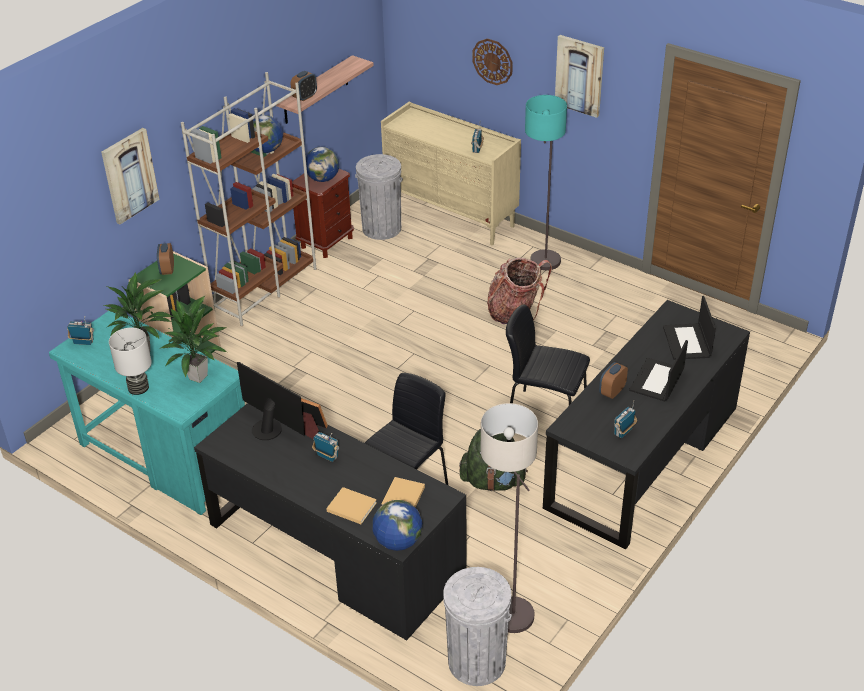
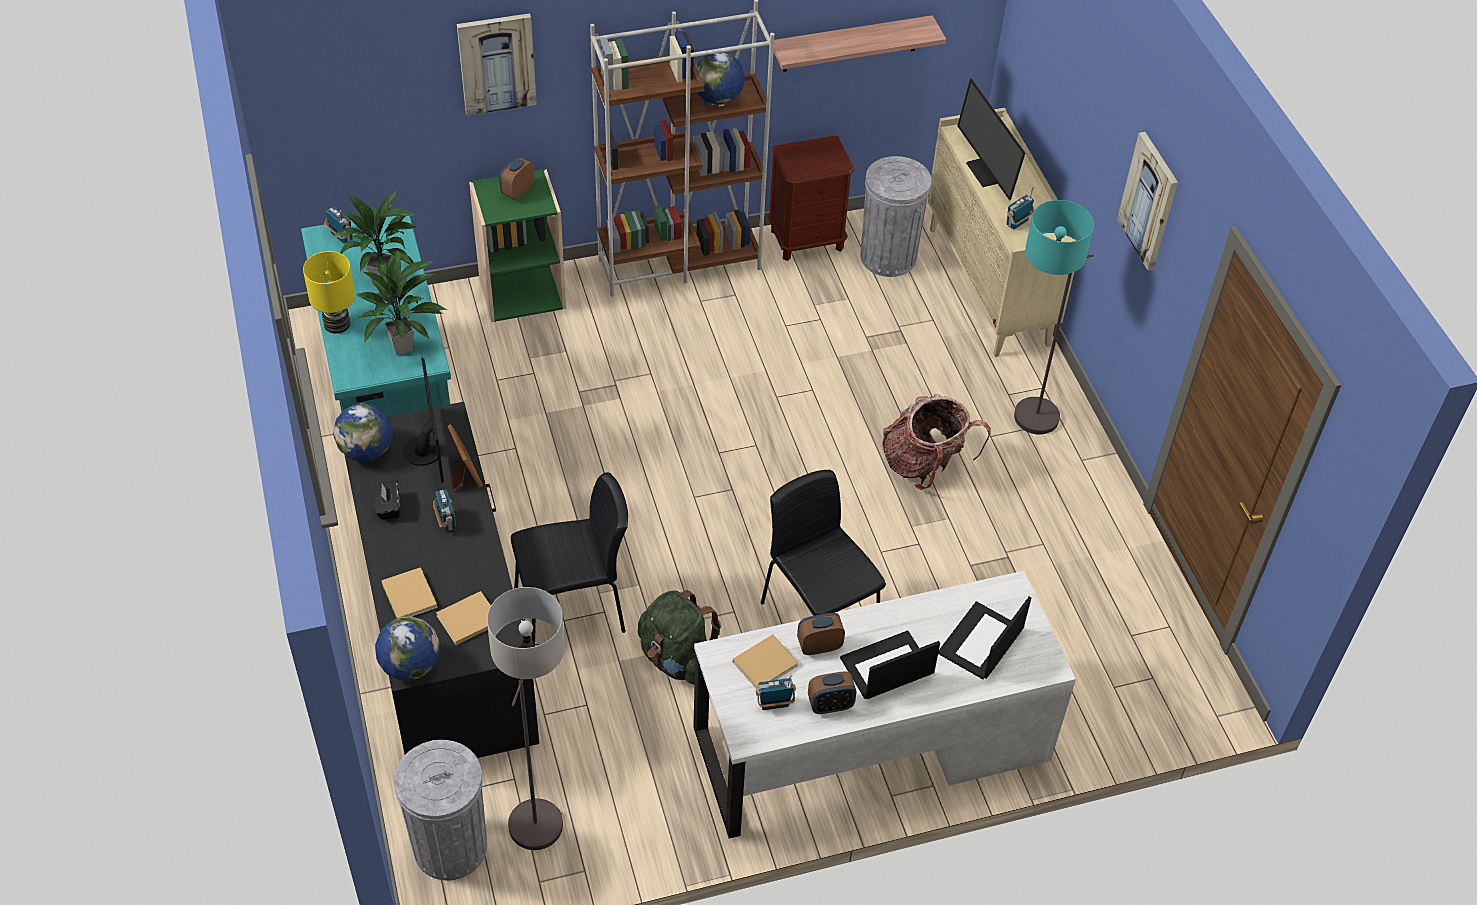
camera: 35 degrees right, 10 degrees up
grey table lamp [109,328,152,395] -> yellow table lamp [303,251,355,333]
alarm clock [291,71,317,102] -> alarm clock moved to [808,671,856,714]
globe [306,147,339,182] -> globe moved to [333,403,393,461]
wall clock [472,38,513,85] -> none
black desk [543,300,750,550] -> white desk [693,571,1076,838]
none -> black tissue box [374,479,400,520]
none -> beige book [733,634,799,689]
none -> monitor [957,78,1025,201]

